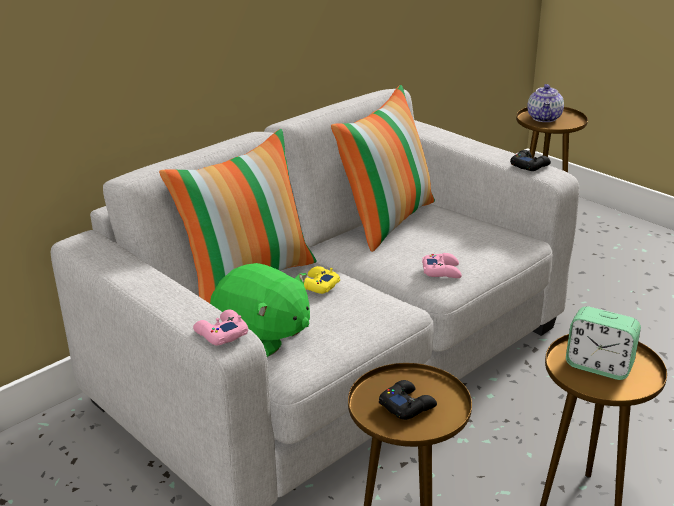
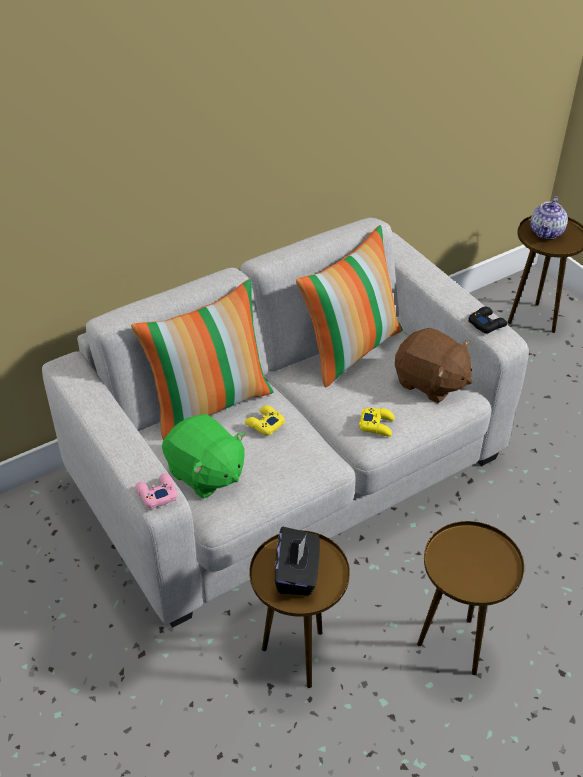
camera: 10 degrees right, 15 degrees up
black game controller [379,380,437,420] -> black tissue box [275,527,320,595]
pink game controller [422,253,462,278] -> yellow game controller [359,408,395,437]
alarm clock [566,306,641,380] -> none
none -> brown plush toy [395,328,472,403]

